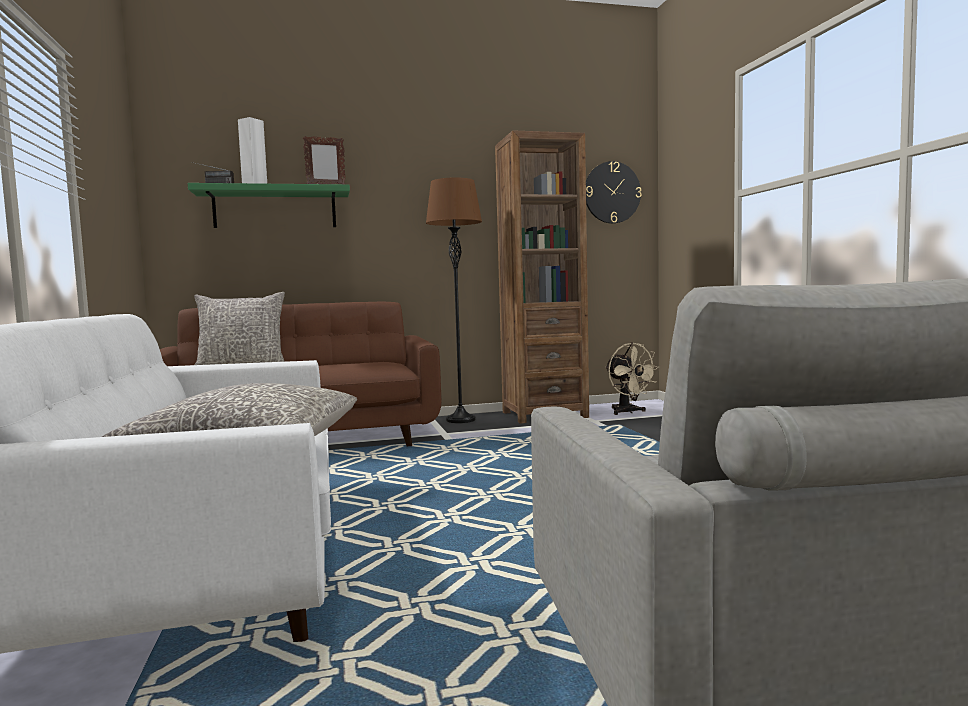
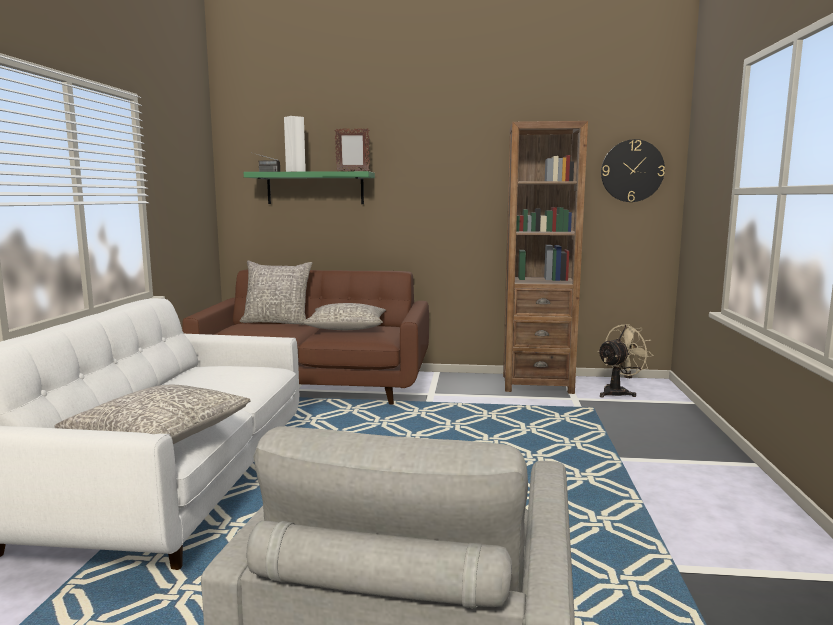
camera: 20 degrees right, 5 degrees up
brown floor lamp [426,177,482,423] -> none
beige fan [605,342,660,415] -> beige fan turned 120 degrees counterclockwise [597,324,654,397]
none -> grey pillow [303,303,386,330]

